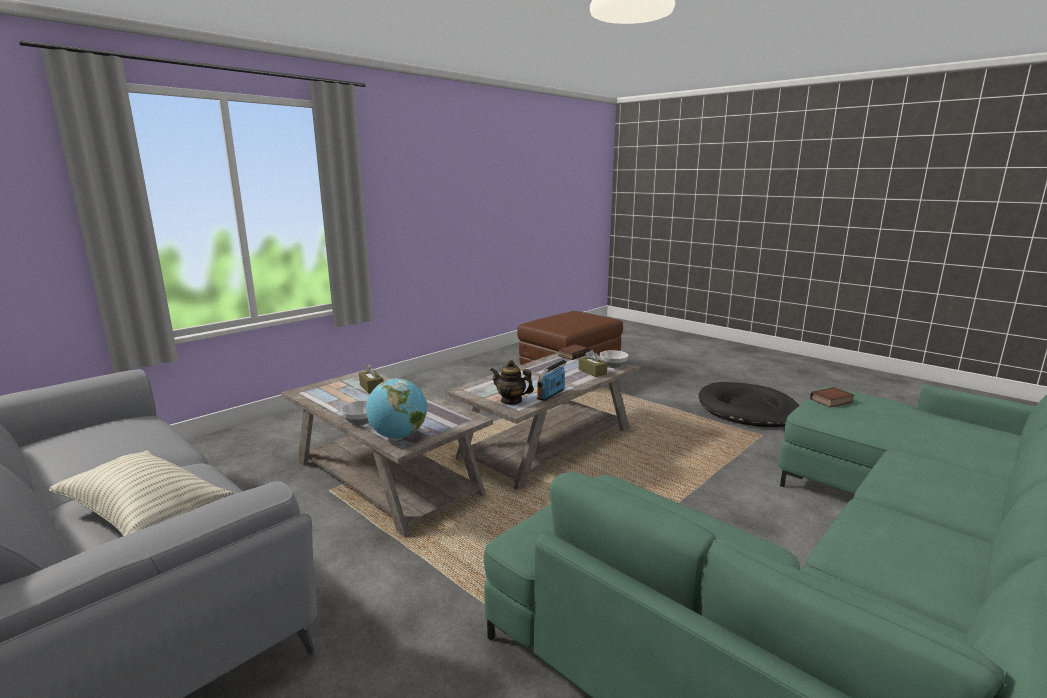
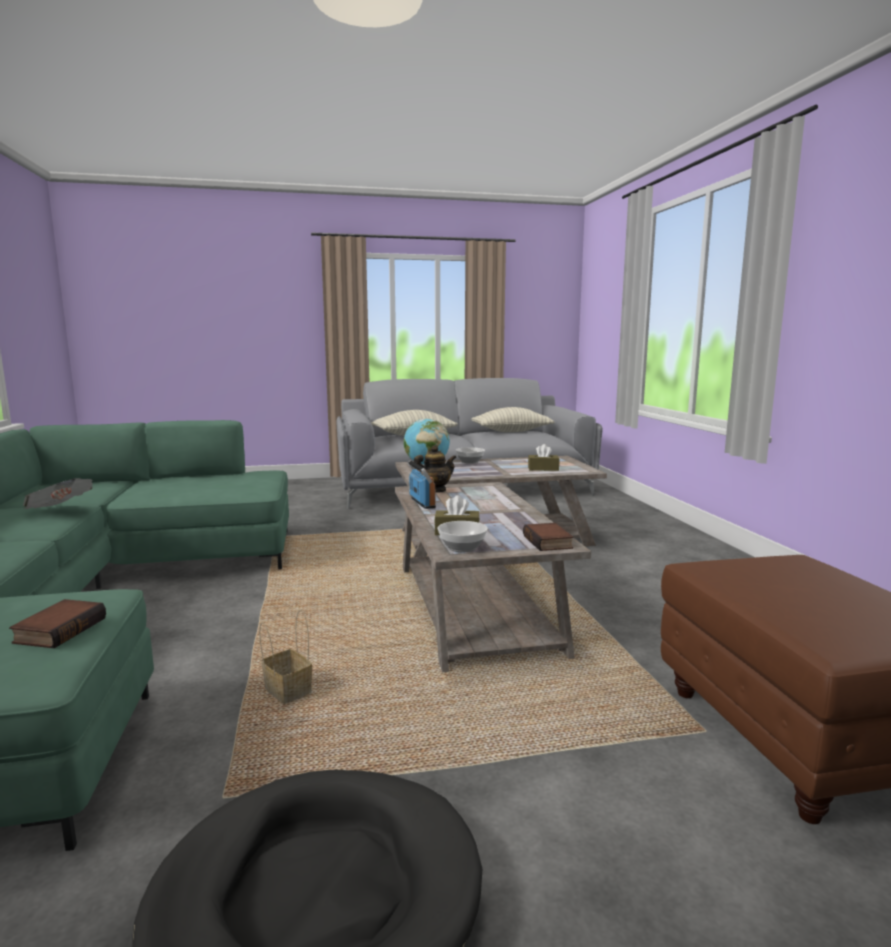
camera: 125 degrees right, 5 degrees down
none -> newspaper [23,478,93,509]
none -> basket [259,609,312,704]
none -> pillow [471,407,555,432]

